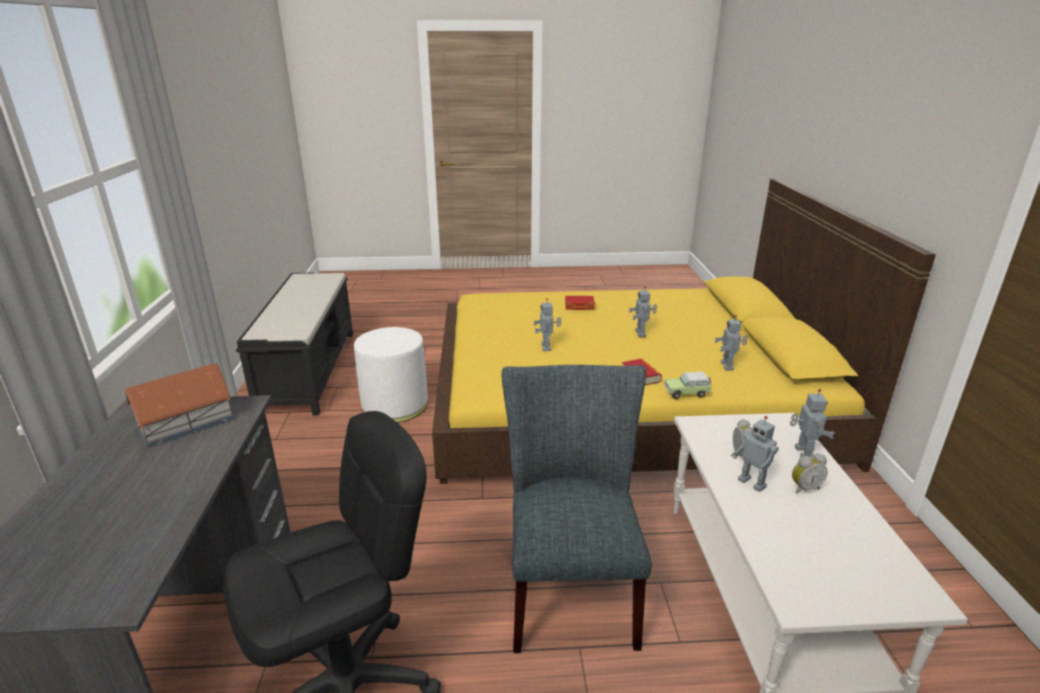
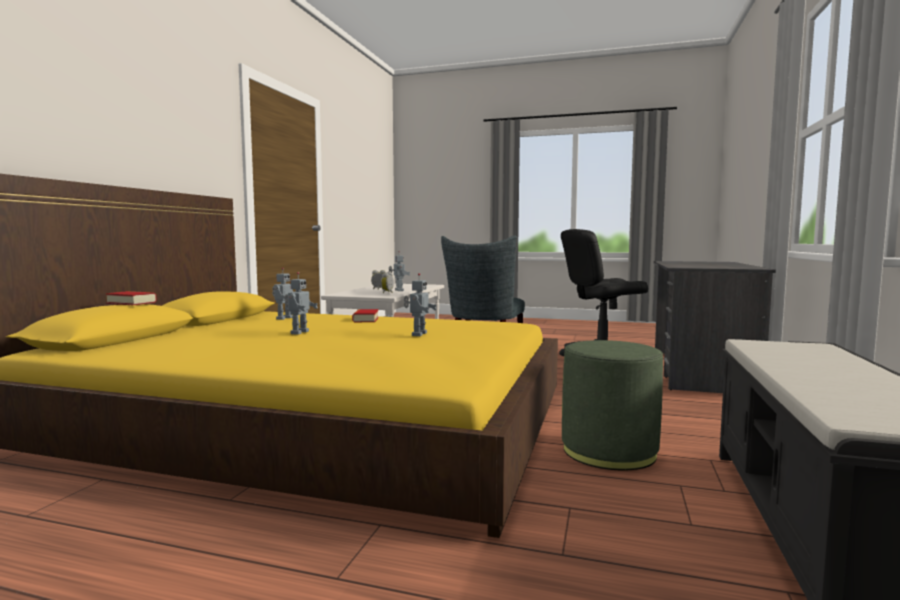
camera: 160 degrees left, 20 degrees down
toy house [125,363,235,449] -> none
white ottoman [354,327,428,423] -> green ottoman [562,340,663,470]
book [565,296,595,310] -> book moved to [105,291,157,305]
toy car [664,372,711,399] -> none
toy robot [790,389,835,457] -> none

